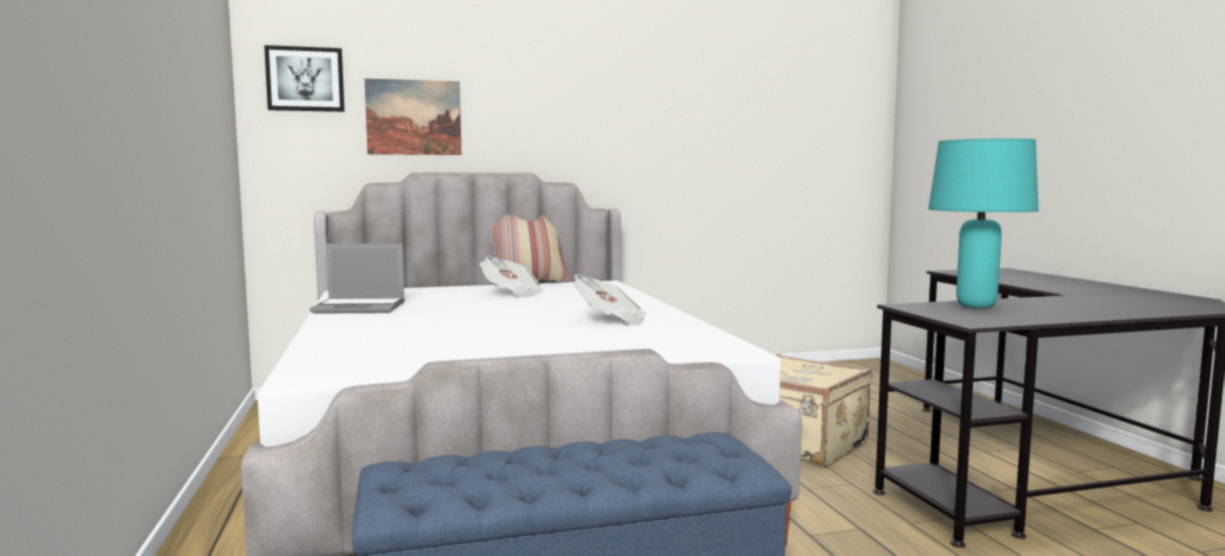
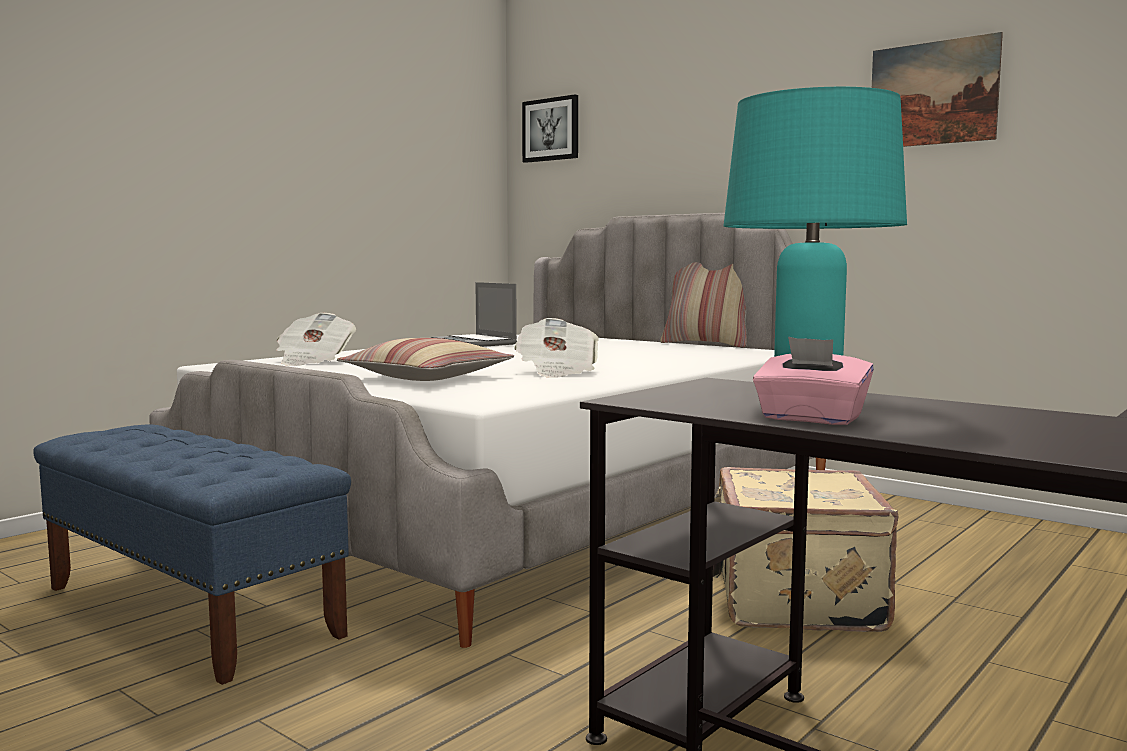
camera: 55 degrees right, 0 degrees up
picture [364,78,461,155] -> picture moved to [872,32,1003,147]
newspaper [480,256,543,298] -> newspaper moved to [277,313,356,366]
none -> pillow [337,338,514,381]
none -> pink tissue box [753,337,874,425]

